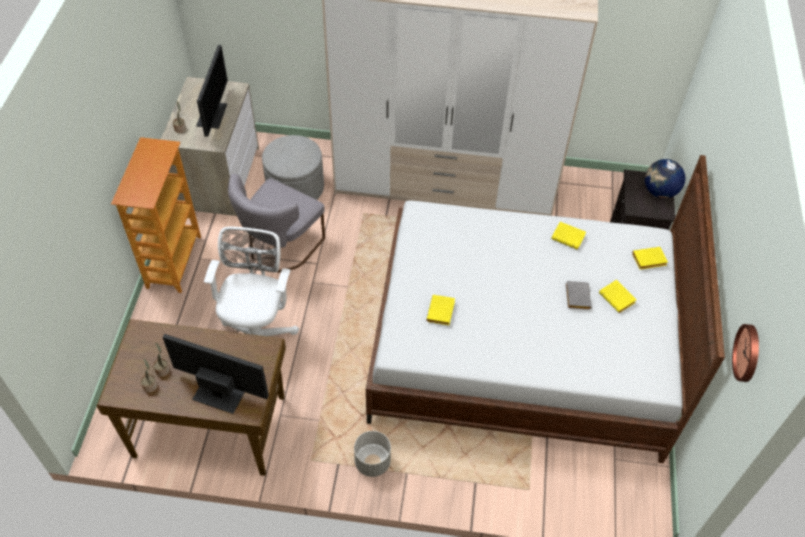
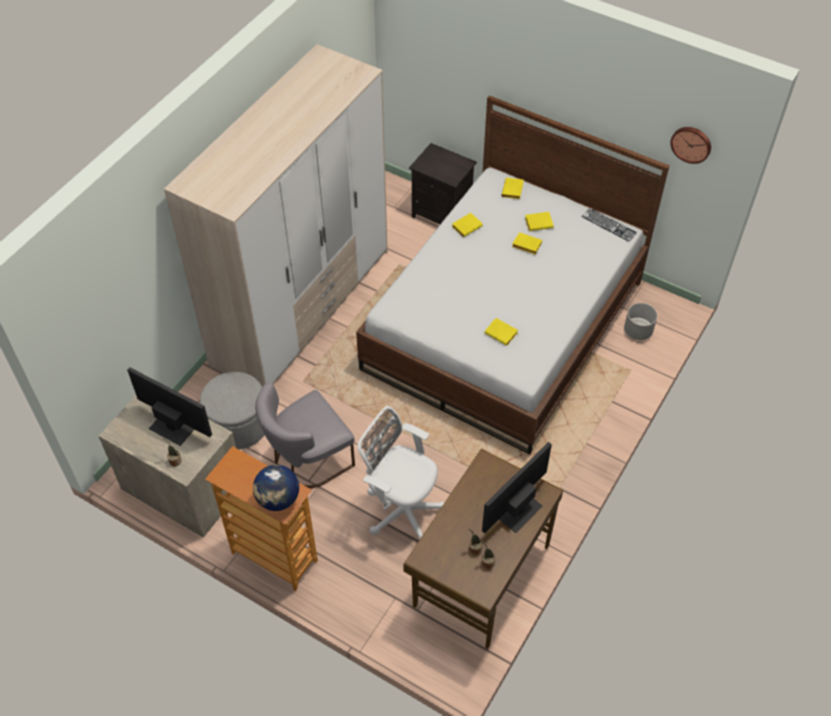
camera: 65 degrees left, 0 degrees up
grey chair [228,174,325,273] -> grey chair turned 90 degrees clockwise [255,382,355,488]
grey planter [354,431,391,477] -> grey planter moved to [624,303,657,340]
grey book [566,281,591,310] -> yellow book [512,232,542,254]
globe [645,159,685,198] -> globe moved to [253,465,299,511]
none -> keyboard [582,208,637,242]

